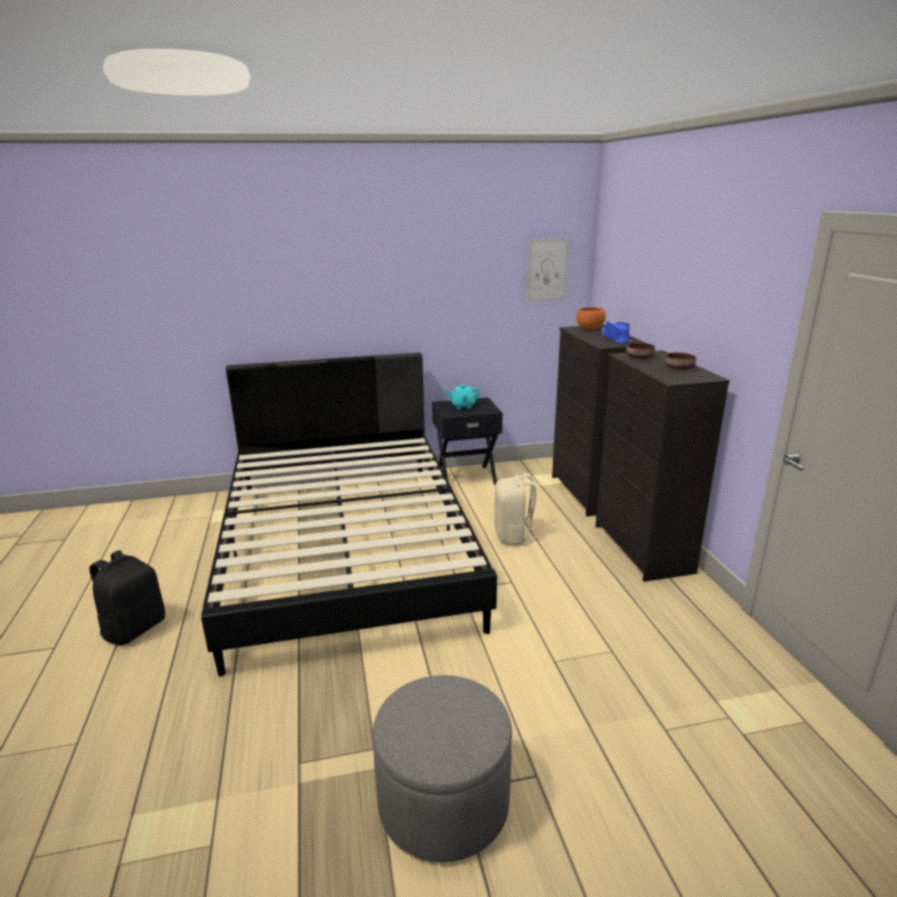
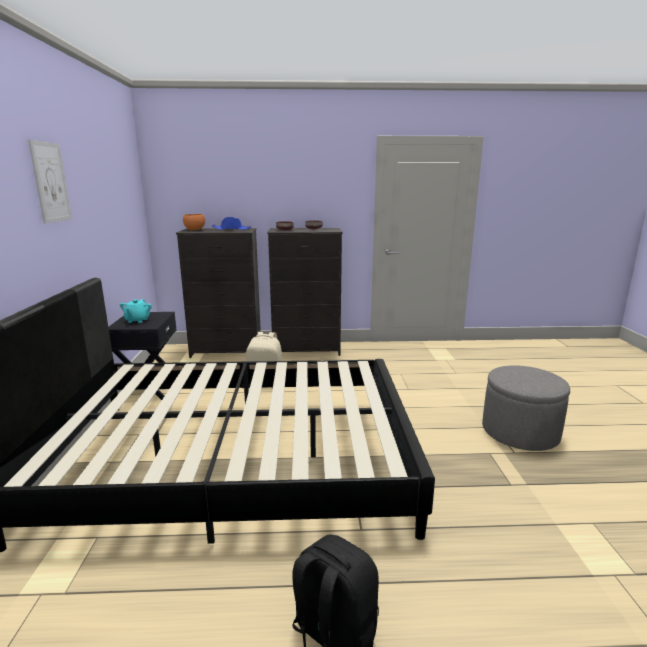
camera: 80 degrees left, 5 degrees down
picture [527,238,569,302] -> picture moved to [28,140,72,224]

